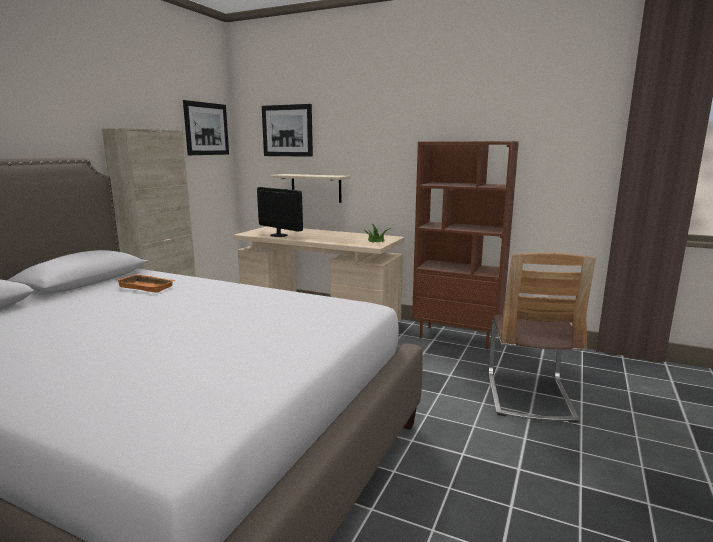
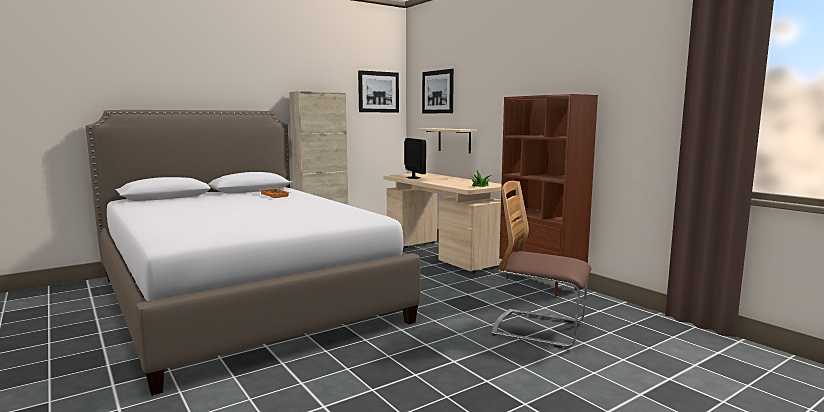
camera: 30 degrees right, 5 degrees down
chair [489,253,596,422] -> chair turned 75 degrees clockwise [492,181,591,348]

